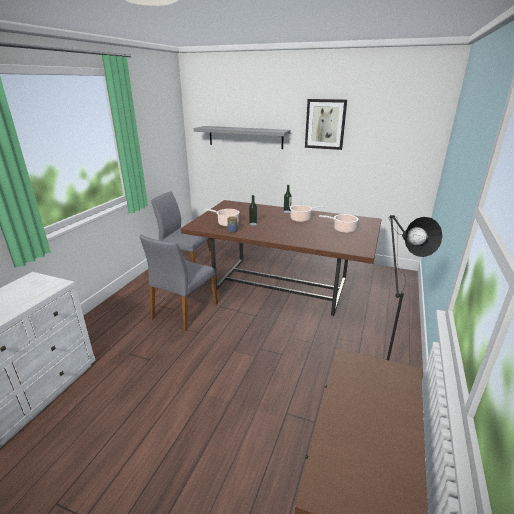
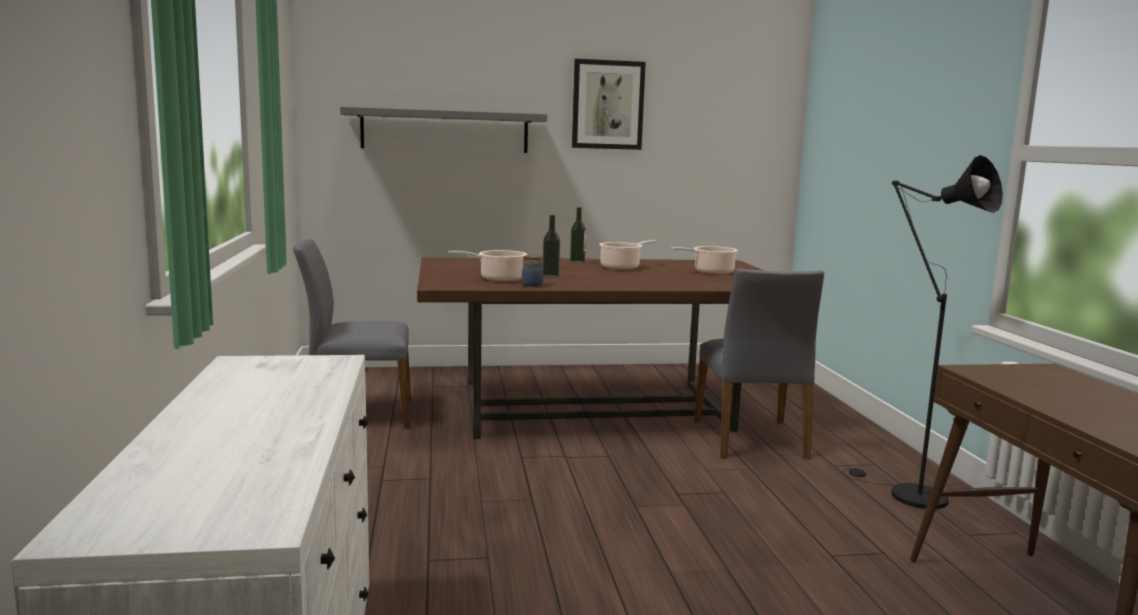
camera: 30 degrees left, 15 degrees down
grey chair [139,234,218,331] -> grey chair moved to [694,269,824,459]

